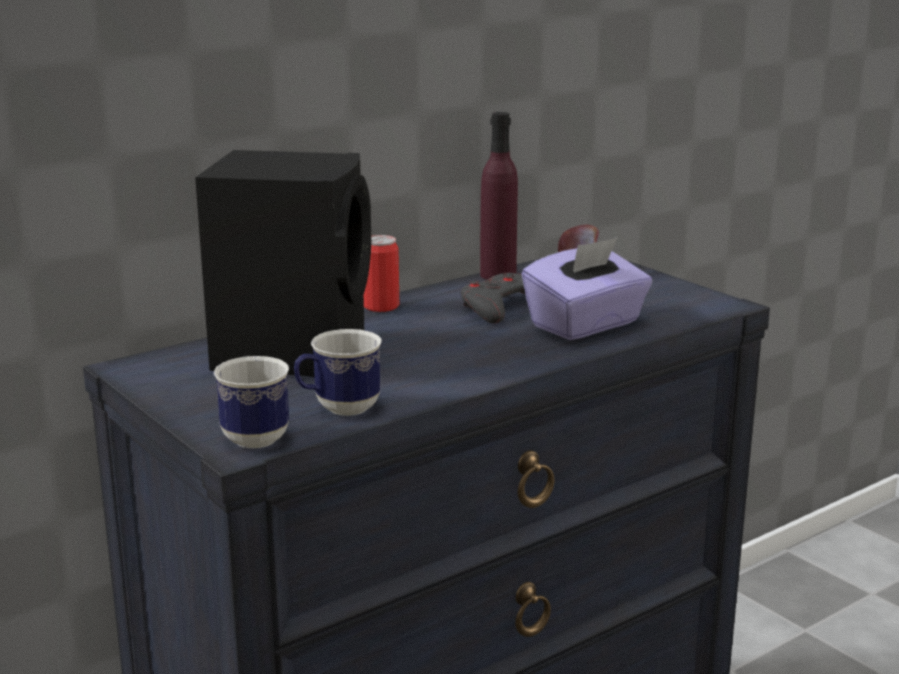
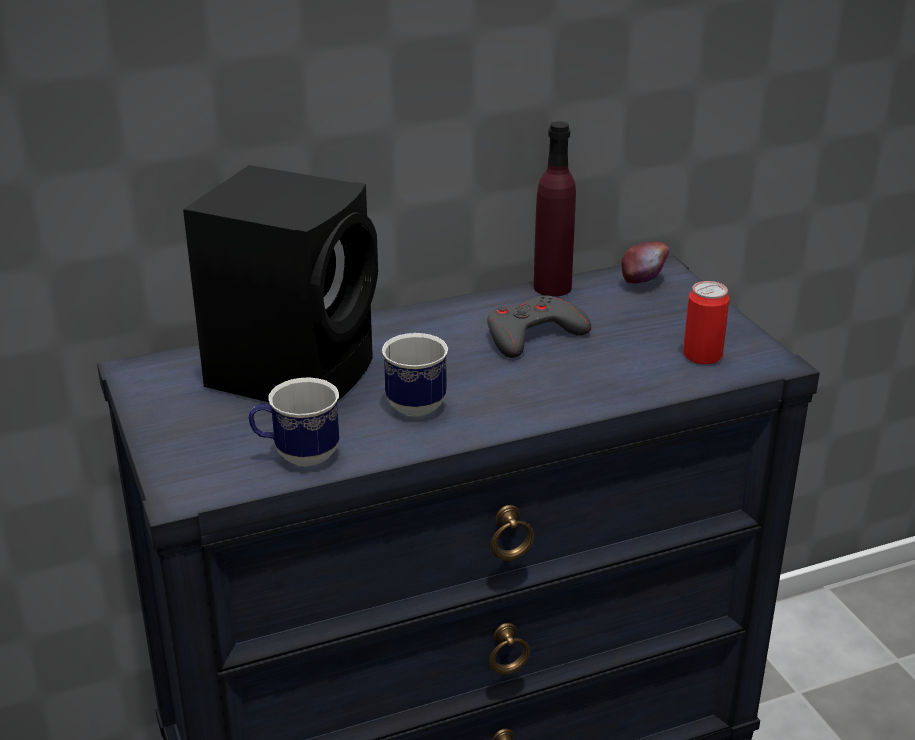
camera: 15 degrees right, 10 degrees up
mug [214,356,289,448] -> mug moved to [382,333,448,417]
can [364,235,399,312] -> can moved to [683,281,729,364]
purple tissue box [522,237,652,340] -> none

